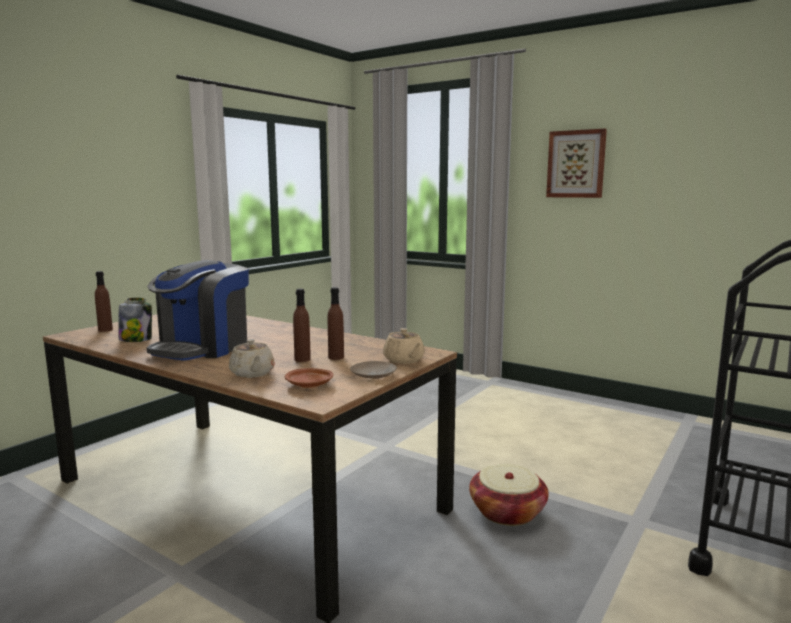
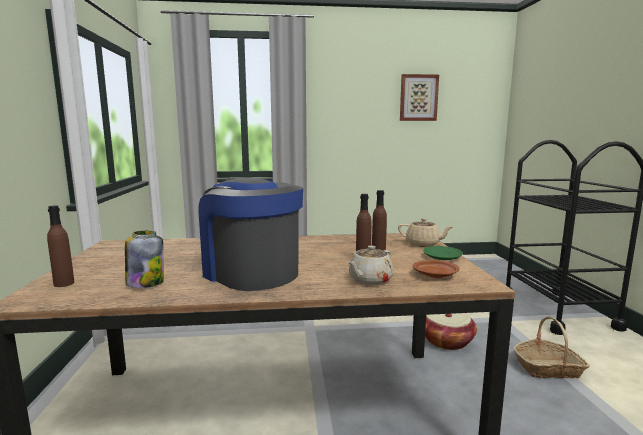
camera: 40 degrees left, 0 degrees up
coffee machine [147,260,249,361] -> coffee machine turned 150 degrees clockwise [199,178,303,291]
beige teapot [229,339,274,378] -> beige teapot turned 105 degrees clockwise [348,246,394,285]
beige plate [350,361,397,379] -> green plate [423,246,463,260]
picture [546,129,607,198] -> picture moved to [400,74,439,121]
none -> basket [514,316,590,378]

